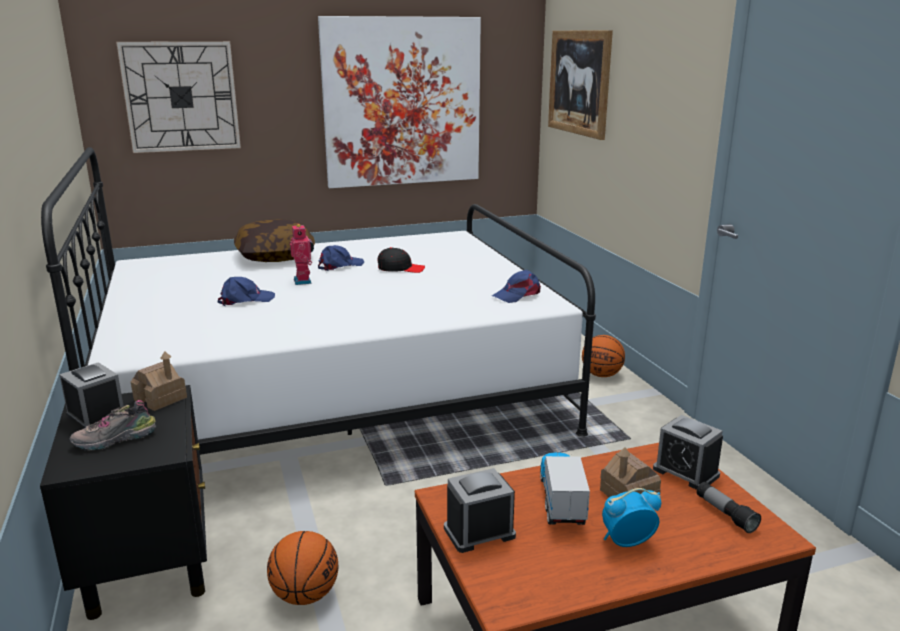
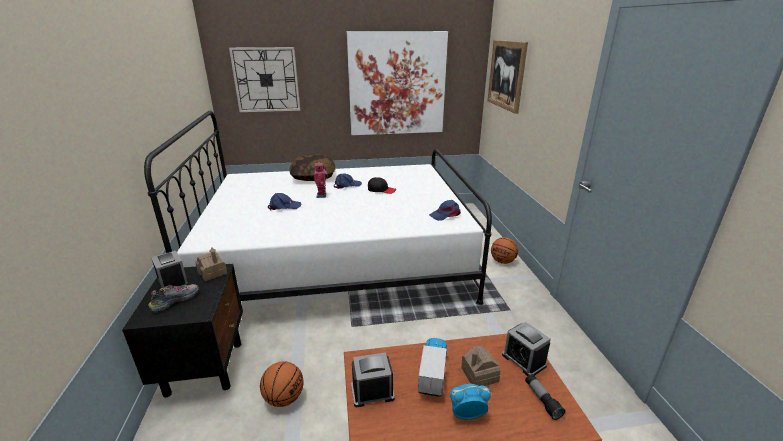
camera: 10 degrees right, 5 degrees up
shoe [70,400,156,451] -> shoe turned 150 degrees clockwise [148,284,199,312]

